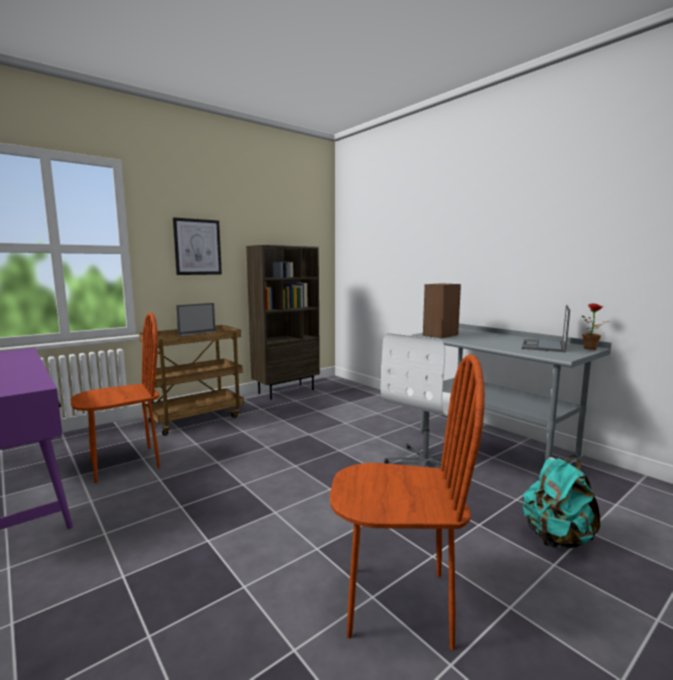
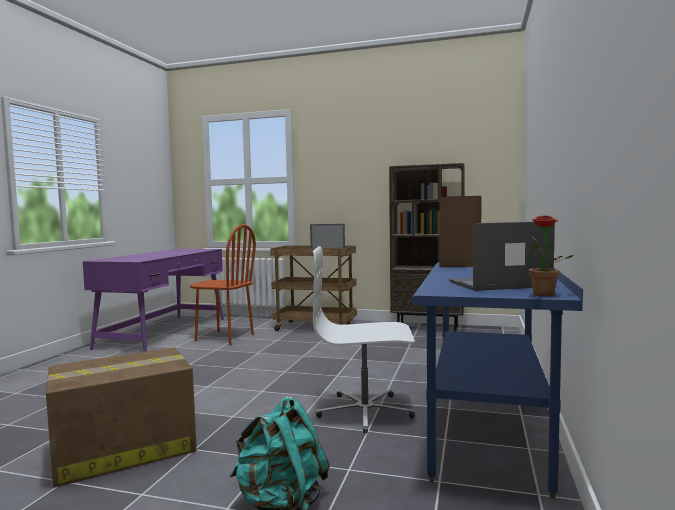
camera: 55 degrees right, 5 degrees down
picture [173,217,222,275] -> none
brown chair [330,354,485,650] -> cardboard box [46,347,197,487]
grey desk [411,323,611,461] -> blue desk [411,262,583,499]

